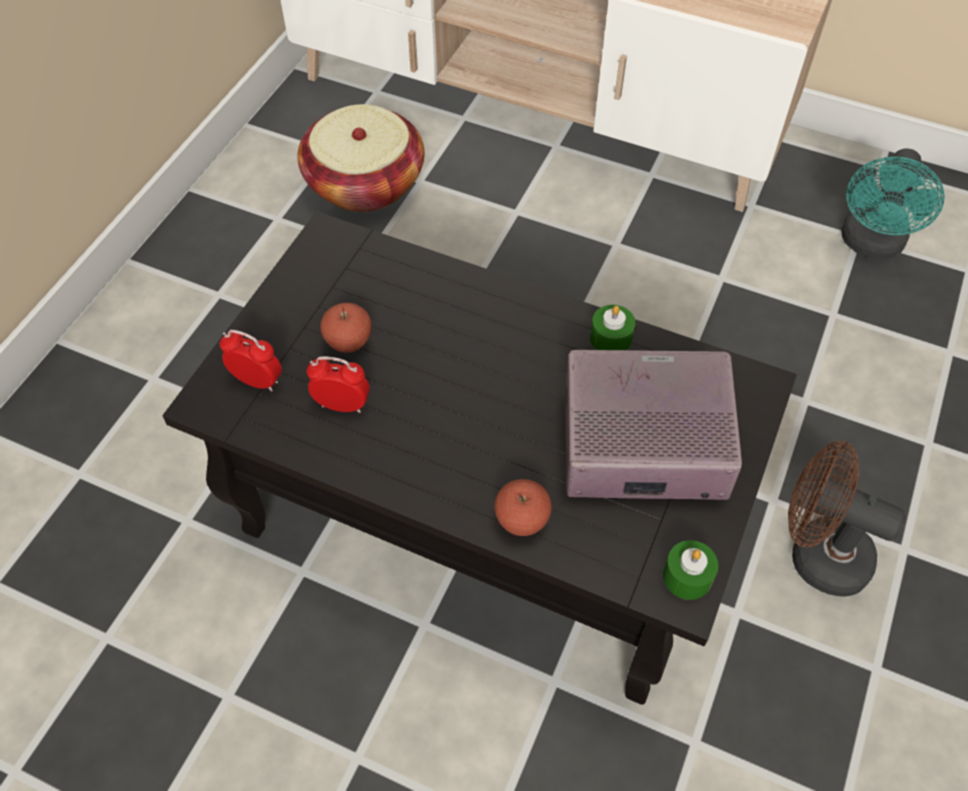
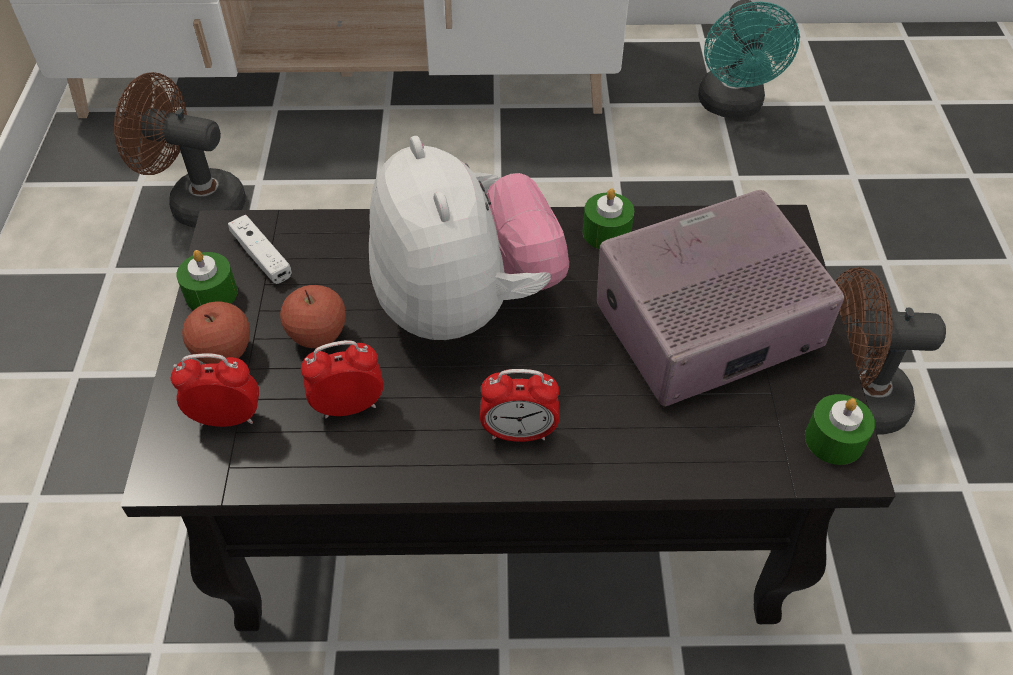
camera: 25 degrees left, 5 degrees down
basket [297,104,424,212] -> brown fan [114,72,246,228]
apple [495,479,552,536] -> apple moved to [182,302,250,364]
none -> green candle [176,250,238,310]
none -> white game controller [228,215,292,284]
none -> plush toy [369,136,569,340]
none -> alarm clock [480,369,559,442]

